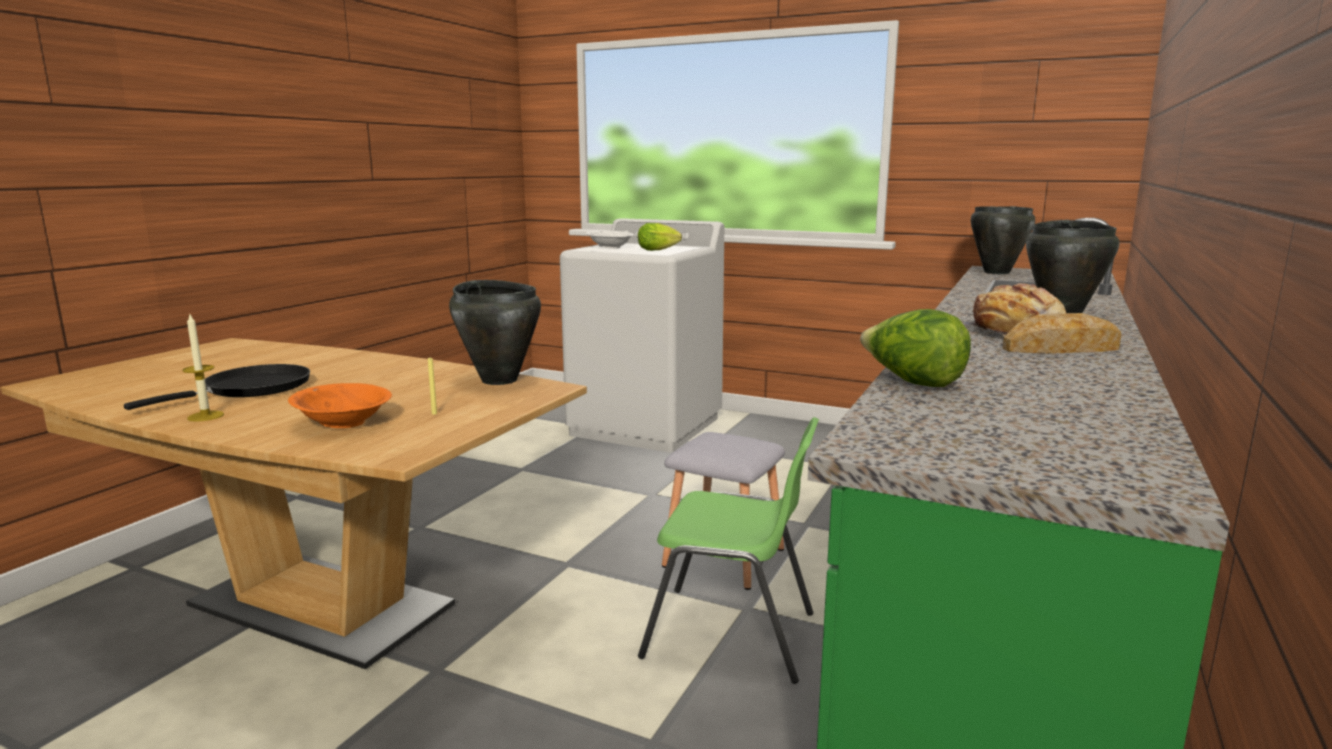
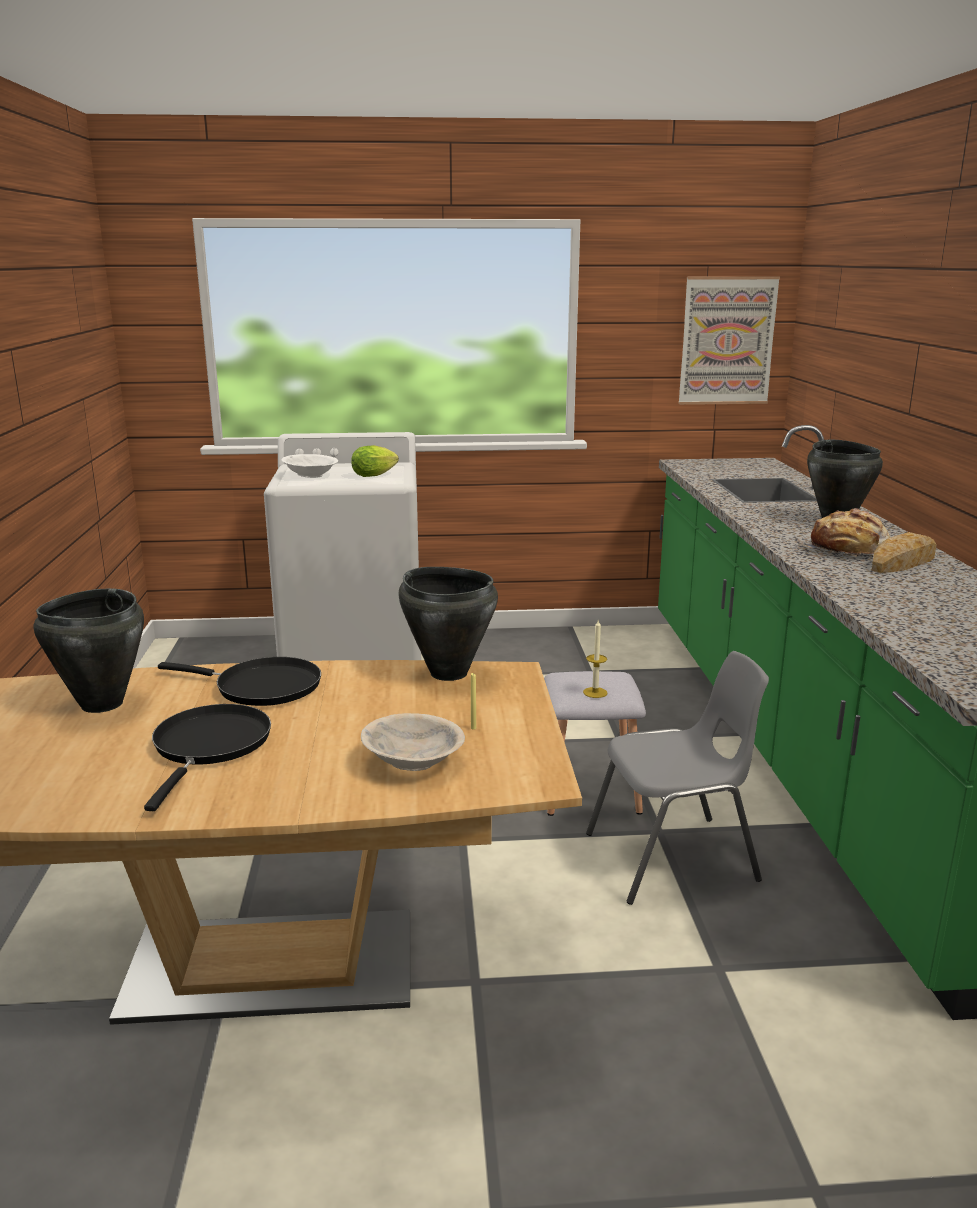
camera: 30 degrees left, 5 degrees up
candle [182,315,224,422] -> candle moved to [583,619,607,698]
orange bowl [288,383,392,428] -> beige bowl [361,713,465,771]
green chair [638,417,819,684] -> grey chair [586,651,769,905]
lettuce [860,309,971,387] -> none
black cooking pot [971,206,1035,274] -> black cooking pot moved to [34,588,144,713]
none -> black frying pan [158,657,321,706]
none -> picture [678,276,780,405]

